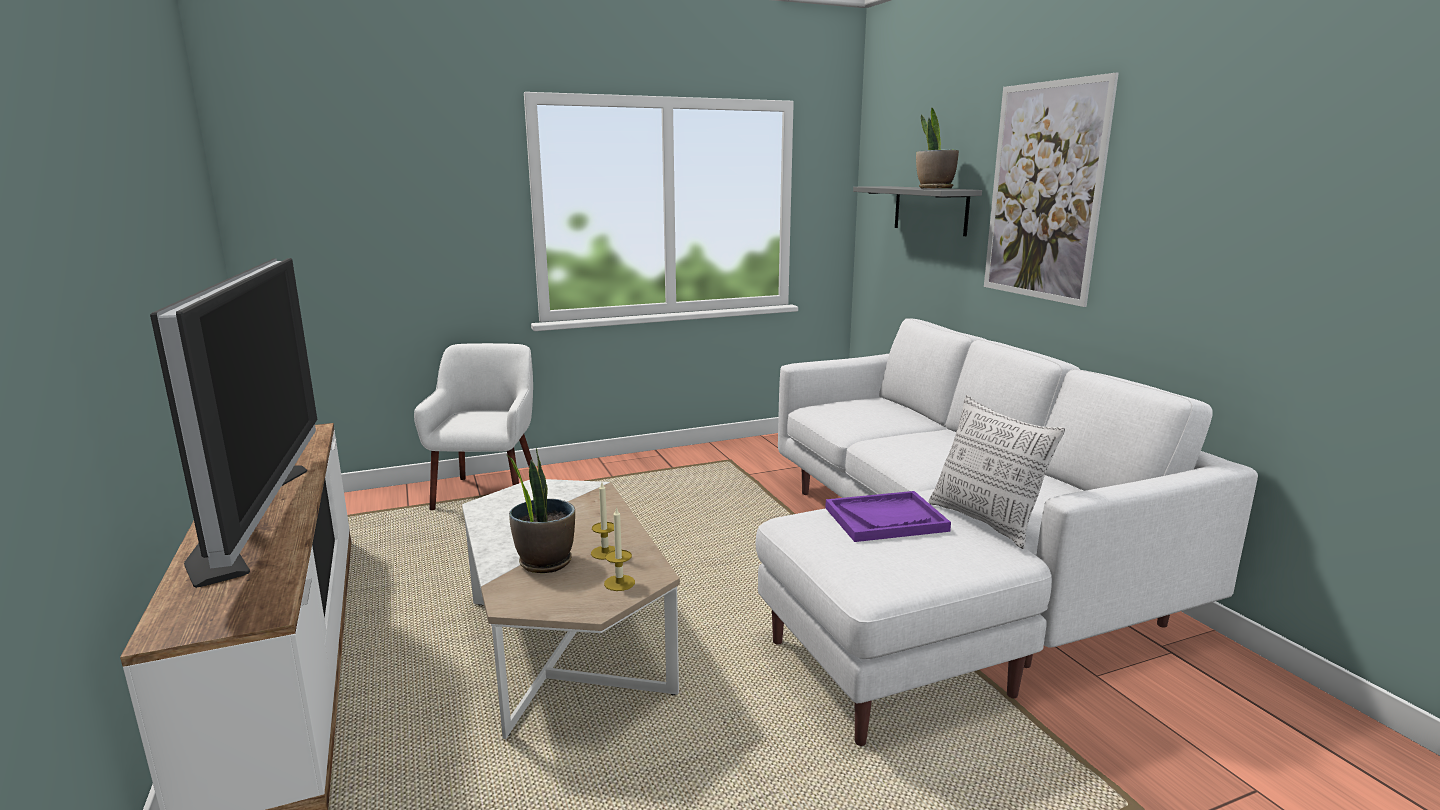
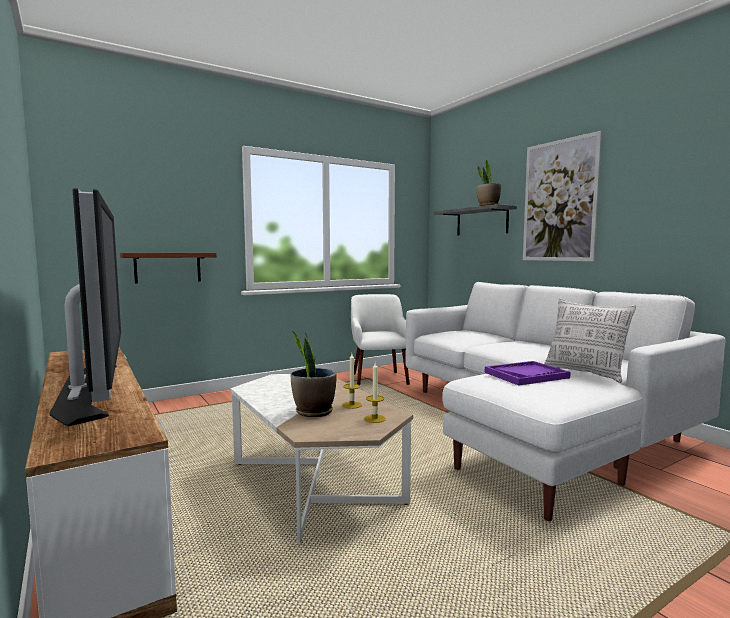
camera: 10 degrees left, 10 degrees down
white armchair [414,343,533,510] -> white armchair moved to [351,294,410,385]
none -> shelf [120,253,217,284]

